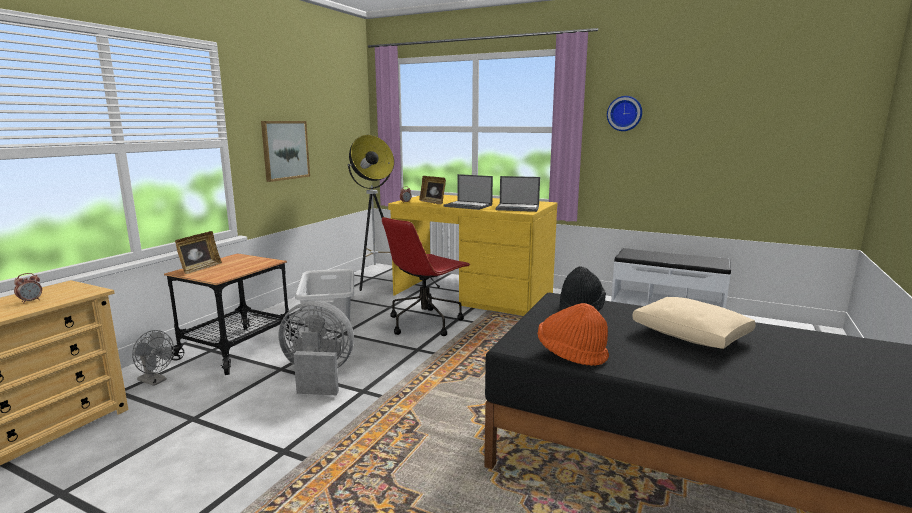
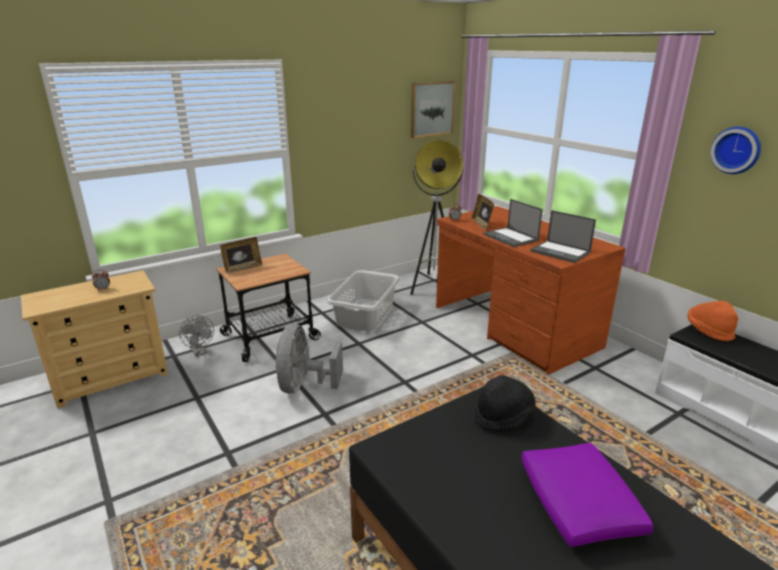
camera: 30 degrees right, 10 degrees up
picture [261,121,310,182] -> picture moved to [411,81,455,138]
grey fan [279,301,354,395] -> grey fan turned 120 degrees counterclockwise [275,324,343,394]
red office chair [382,217,470,336] -> none
yellow desk [388,195,558,316] -> brown desk [436,206,626,375]
orange hat [538,303,609,366] -> orange hat moved to [687,301,738,341]
beige pillow [632,297,756,349] -> purple pillow [521,443,653,547]

